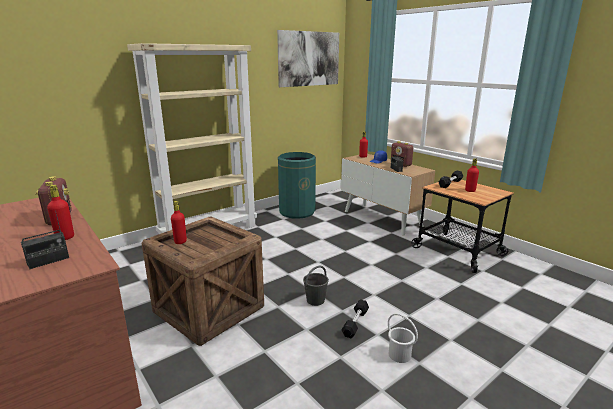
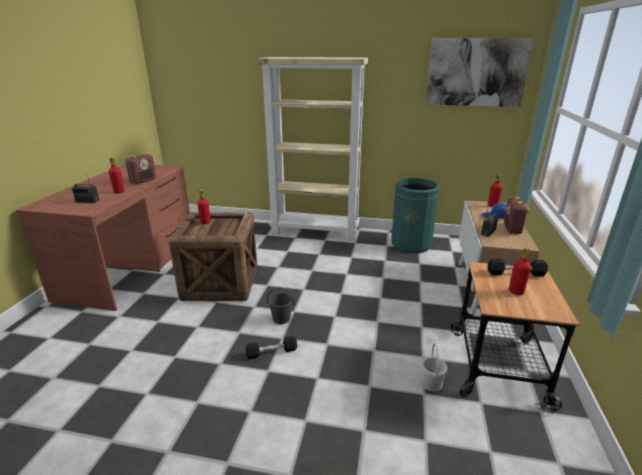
camera: 50 degrees right, 5 degrees up
white bucket [388,313,418,363] -> white bucket moved to [421,343,448,392]

